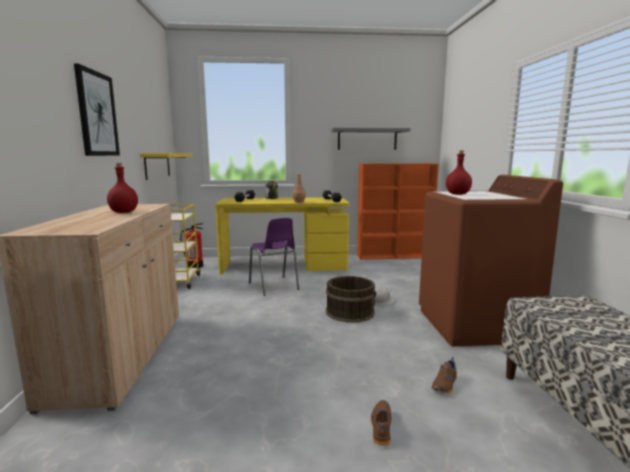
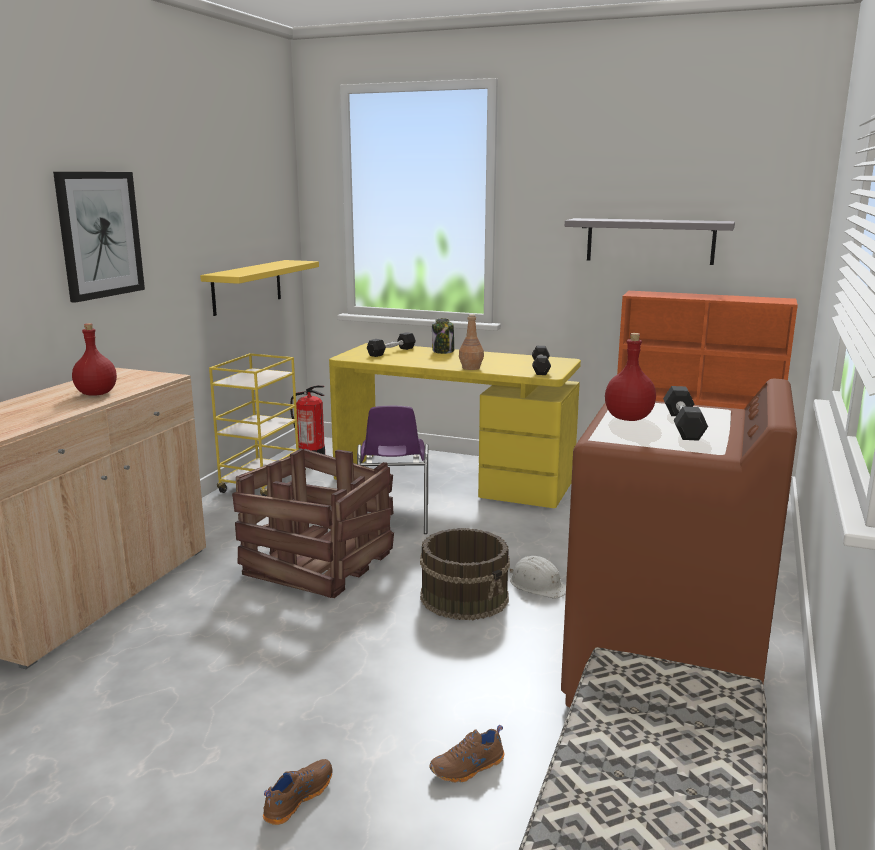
camera: 25 degrees right, 5 degrees up
none -> crate [232,449,394,598]
none -> black dumbbell [663,386,708,441]

